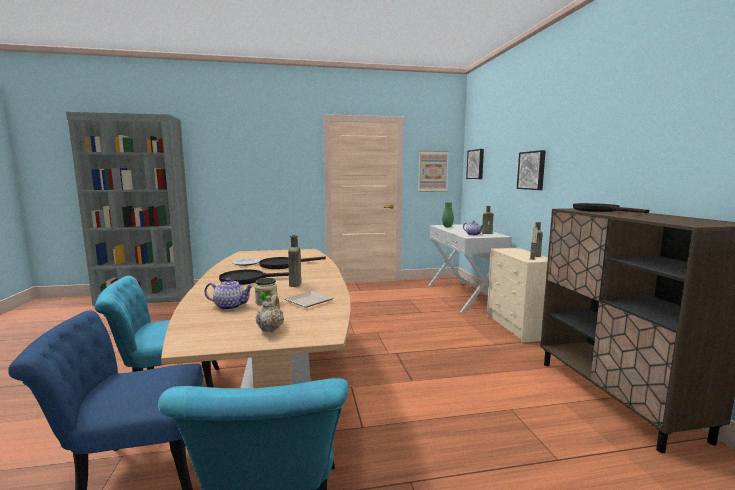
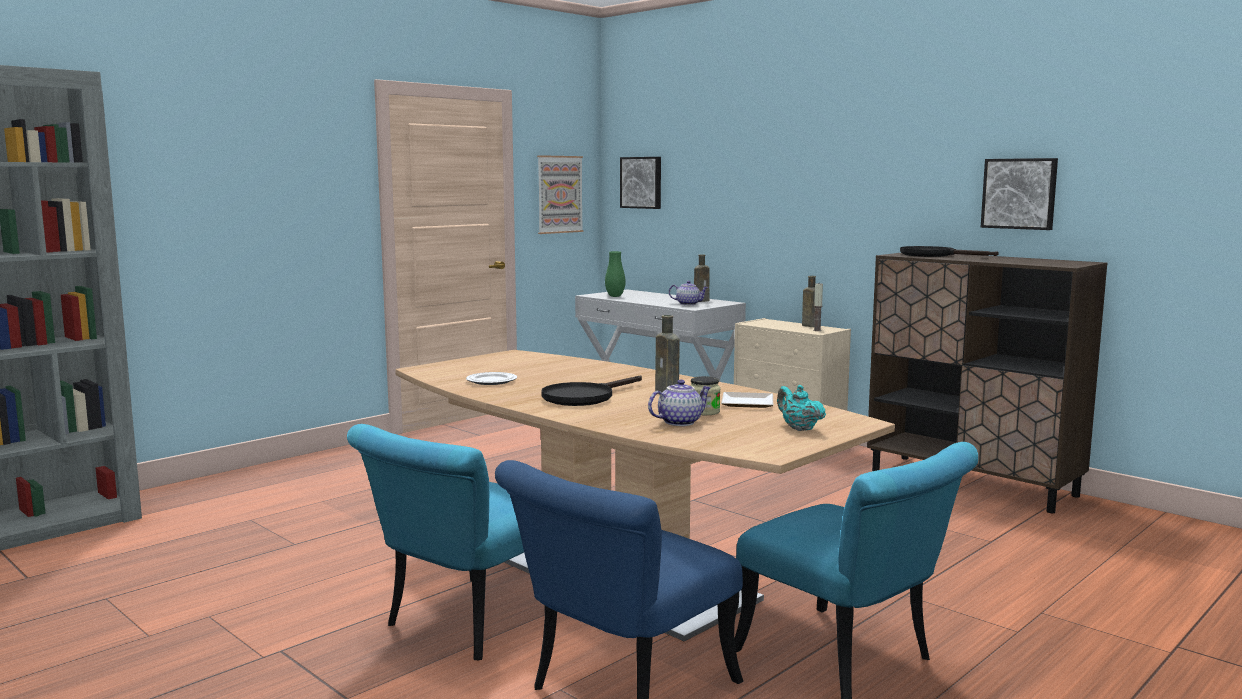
camera: 35 degrees left, 0 degrees up
beige teapot [256,294,284,333] -> turquoise teapot [777,385,826,431]
black frying pan [259,256,326,269] -> none
picture [517,150,546,190] -> picture moved to [981,158,1058,230]

